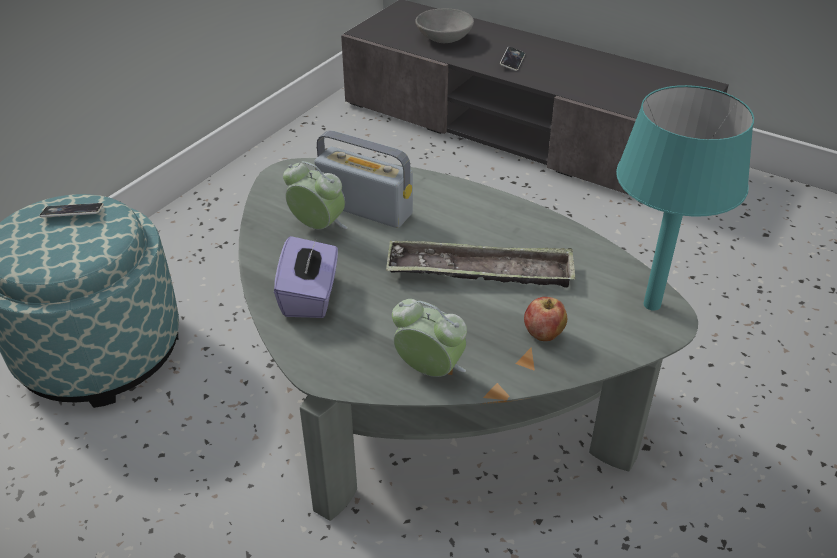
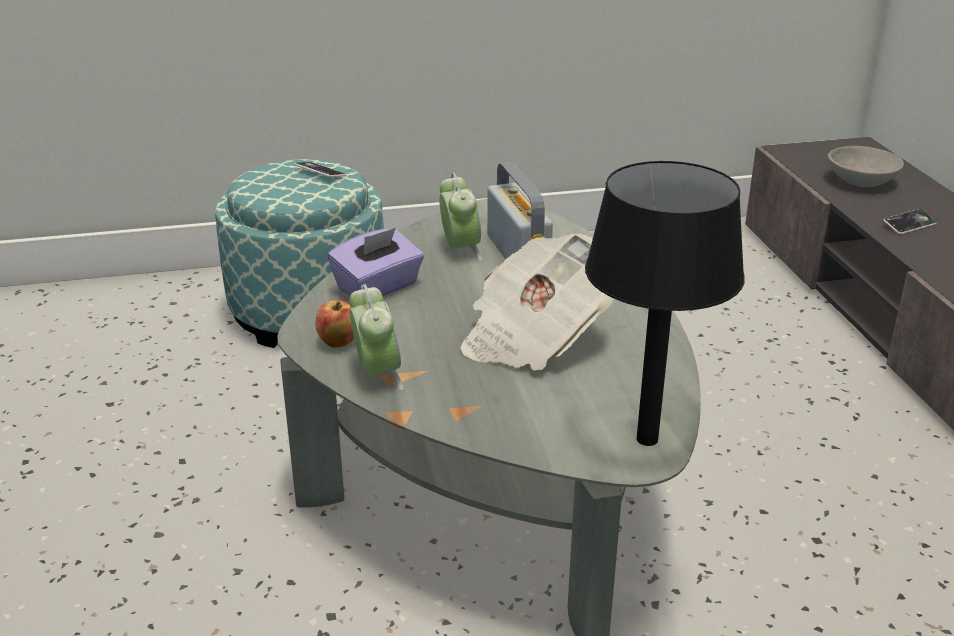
camera: 45 degrees right, 10 degrees down
tray [386,241,575,288] -> newspaper [460,234,614,371]
apple [524,297,567,341] -> apple moved to [315,300,354,348]
turquoise table lamp [616,85,754,311] -> black table lamp [585,161,745,446]

